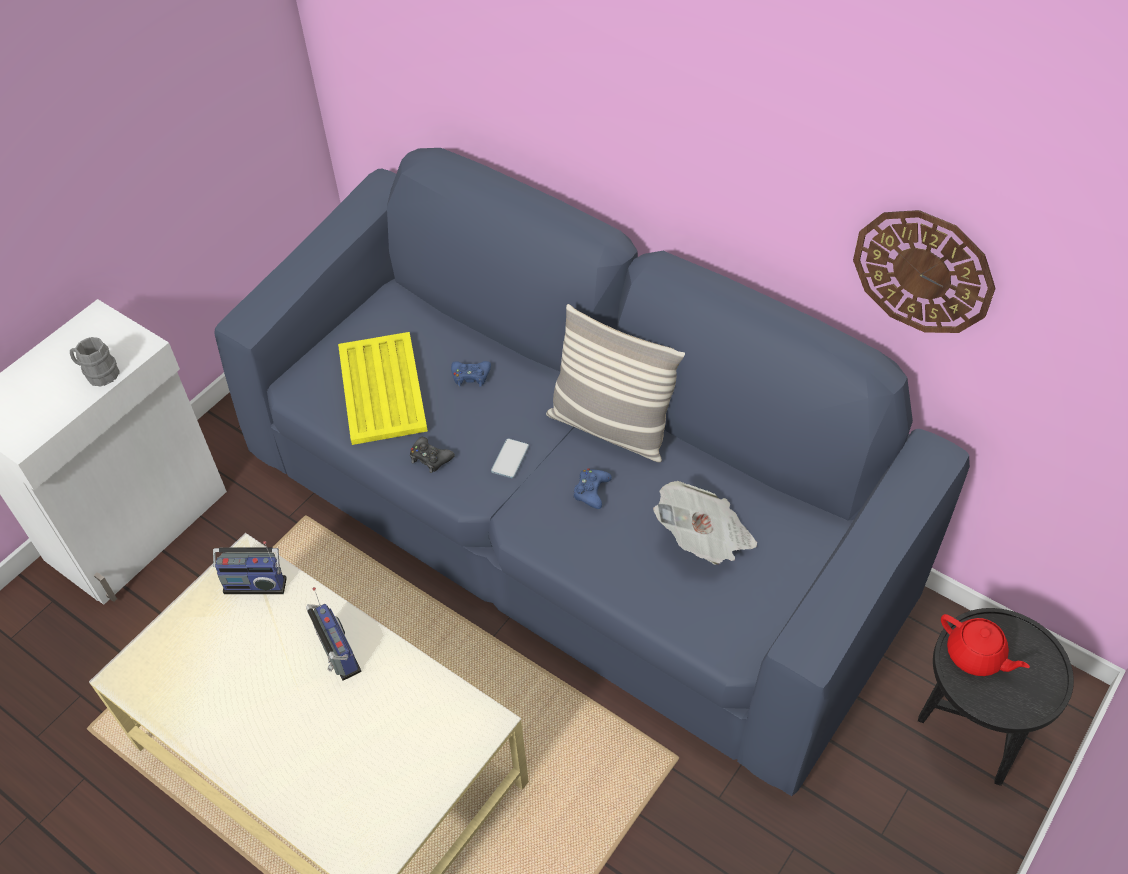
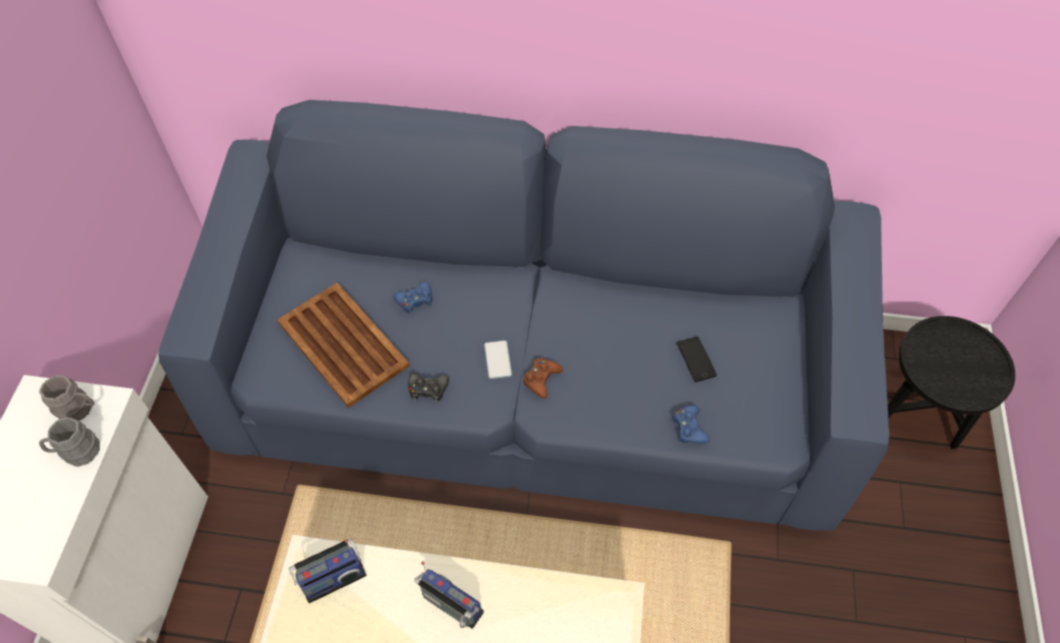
camera: 30 degrees left, 5 degrees up
yellow tray [338,332,428,445] -> brown tray [277,282,410,408]
pillow [546,304,685,462] -> none
blue game controller [573,468,612,509] -> blue game controller moved to [671,405,710,444]
newspaper [653,481,757,565] -> phone [677,337,717,382]
wall clock [853,210,996,333] -> none
red teapot [941,614,1030,676] -> none
none -> grey mug [39,375,94,421]
none -> brown game controller [523,358,563,399]

